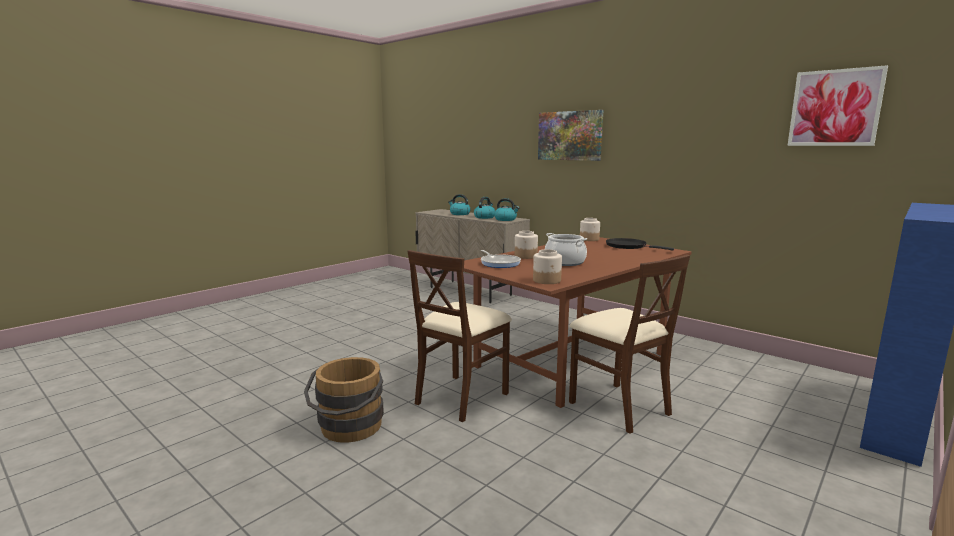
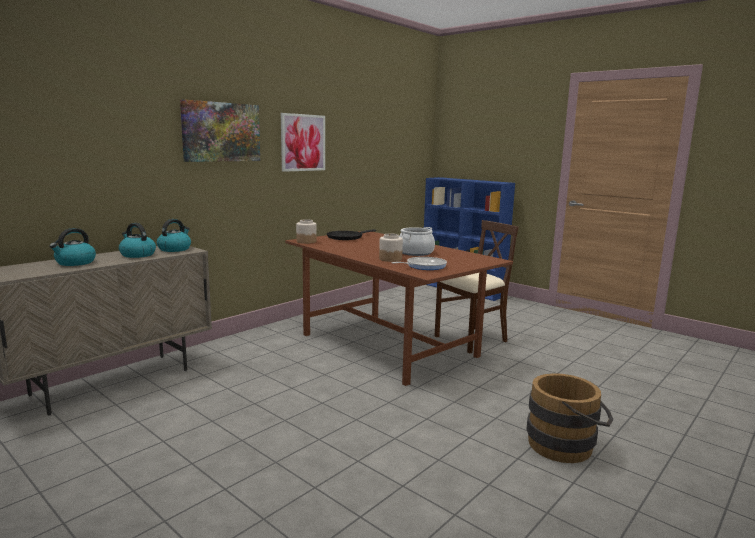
camera: 90 degrees left, 0 degrees up
beige chair [408,250,512,422] -> none
jar [533,249,562,284] -> none
picture [787,65,888,146] -> picture moved to [281,113,325,172]

